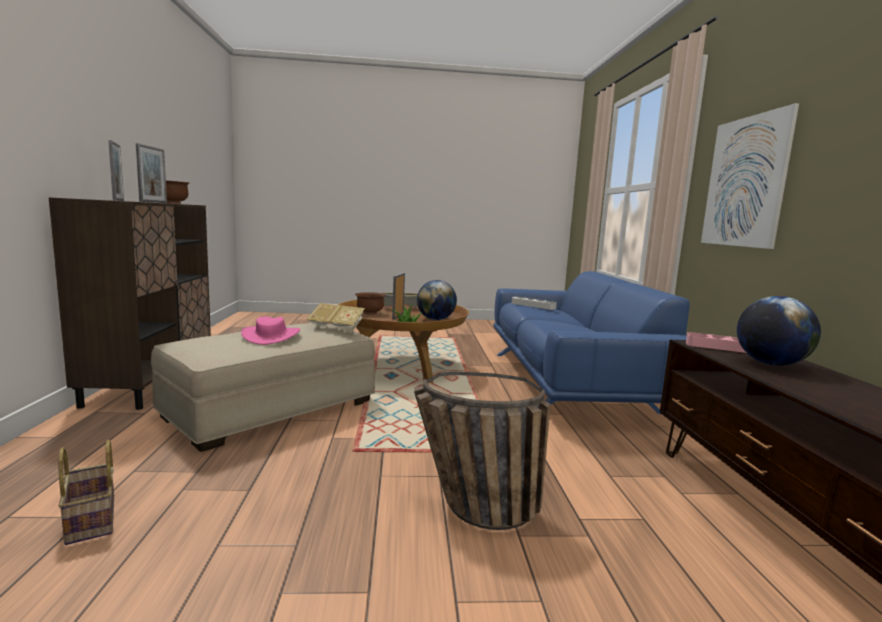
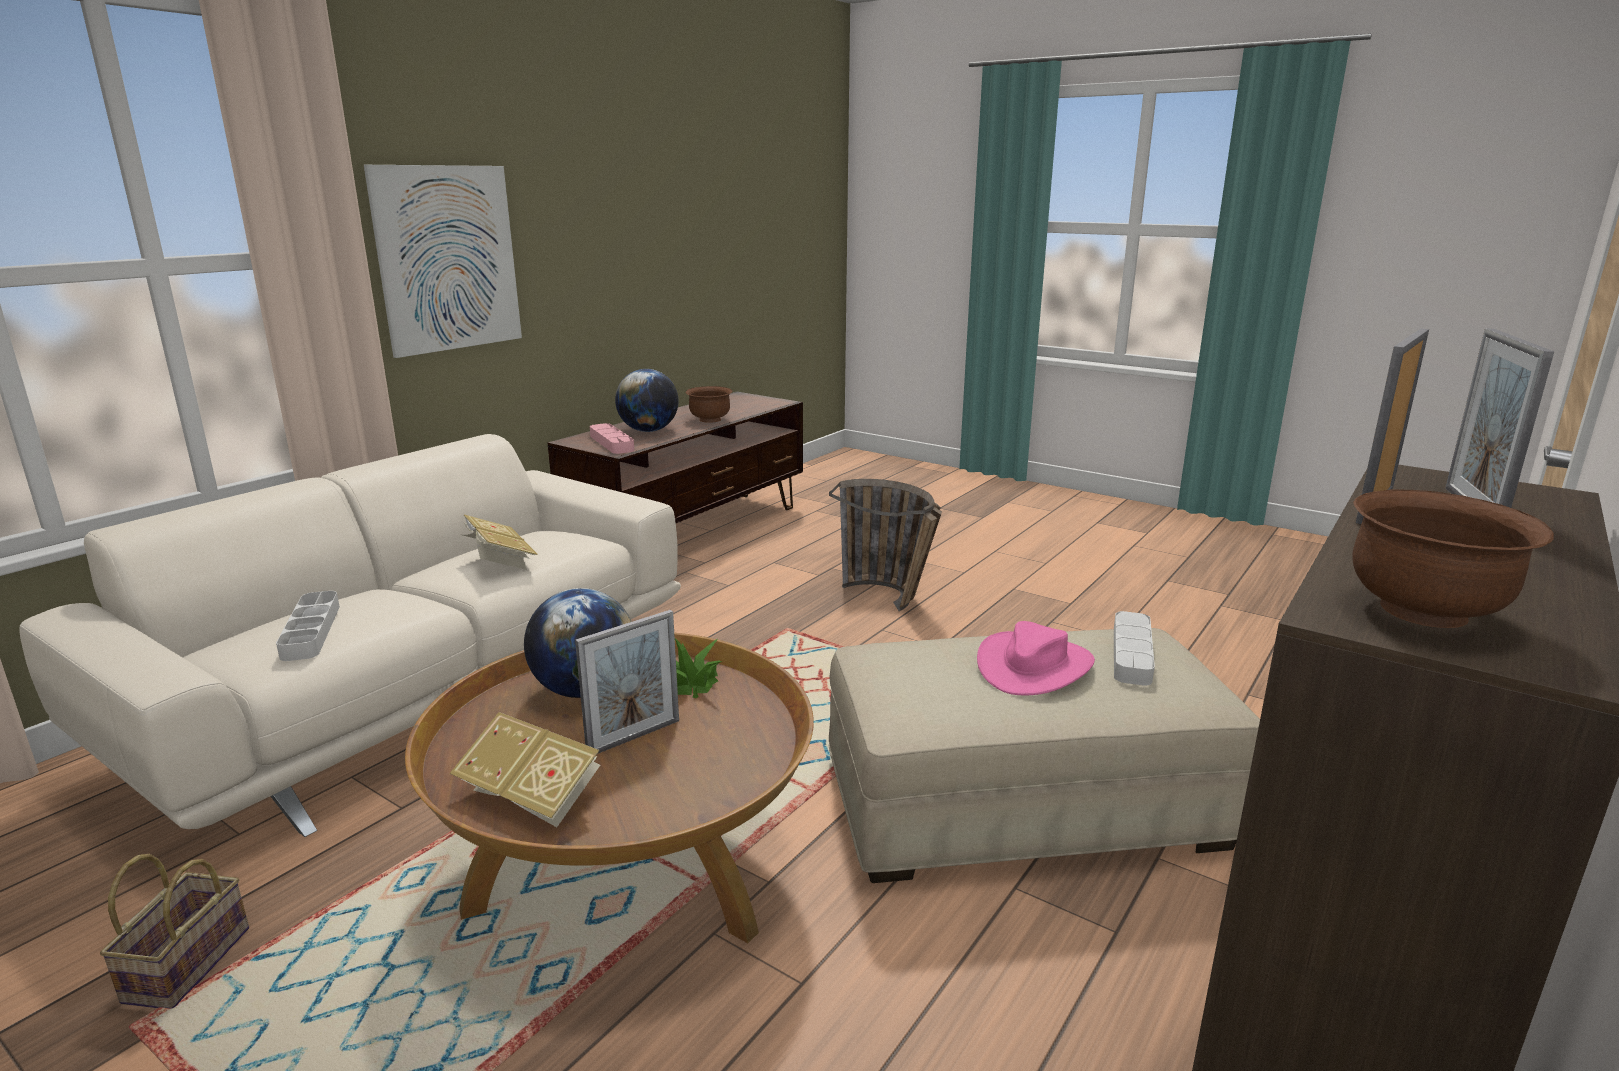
camera: 140 degrees left, 10 degrees up
basket [58,440,114,545] -> basket moved to [100,854,249,1009]
book [306,303,365,333] -> book moved to [463,515,538,570]
brown bowl [355,292,386,315] -> brown bowl moved to [686,386,732,423]
blue sofa [493,271,690,414] -> beige sofa [19,434,681,837]
none -> grey tray [1114,611,1155,686]

